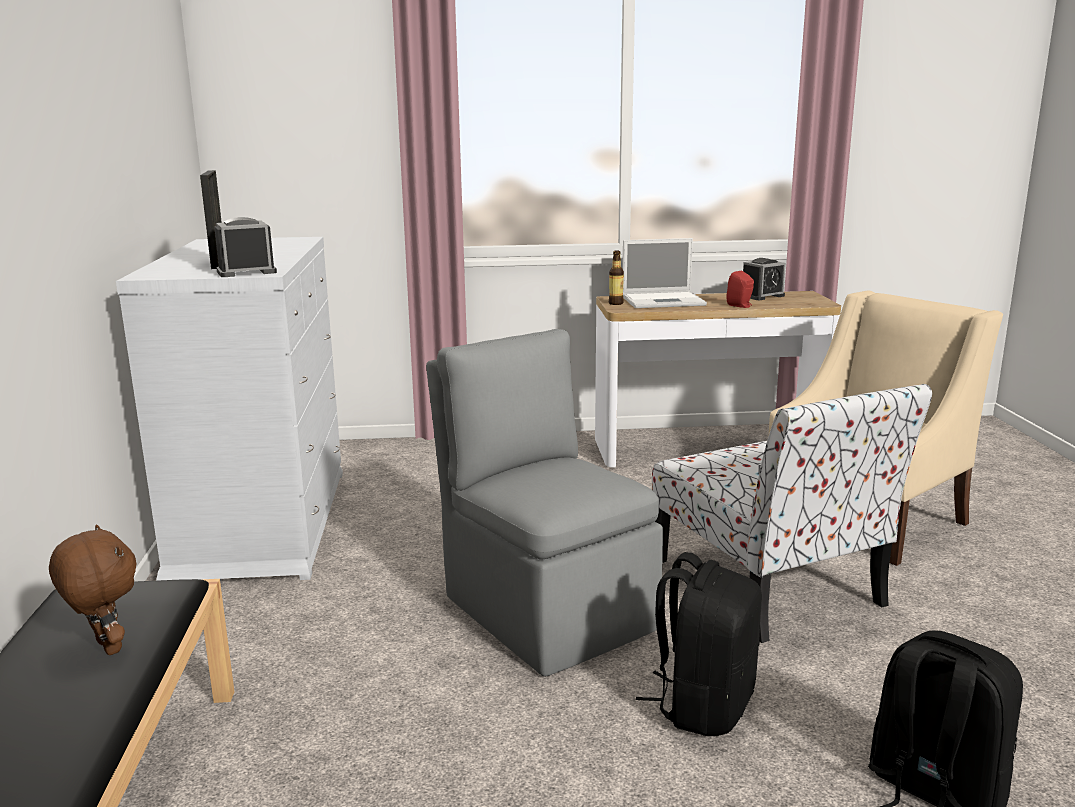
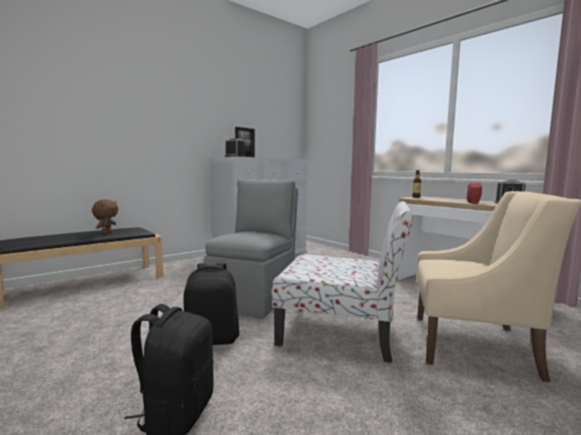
camera: 55 degrees right, 10 degrees down
laptop [622,238,707,308] -> none
chair [652,384,932,643] -> chair turned 105 degrees counterclockwise [272,201,414,363]

